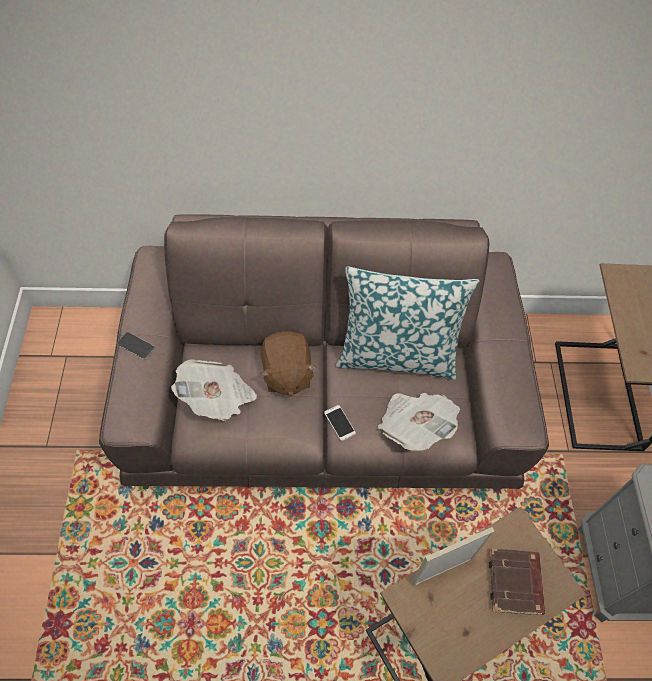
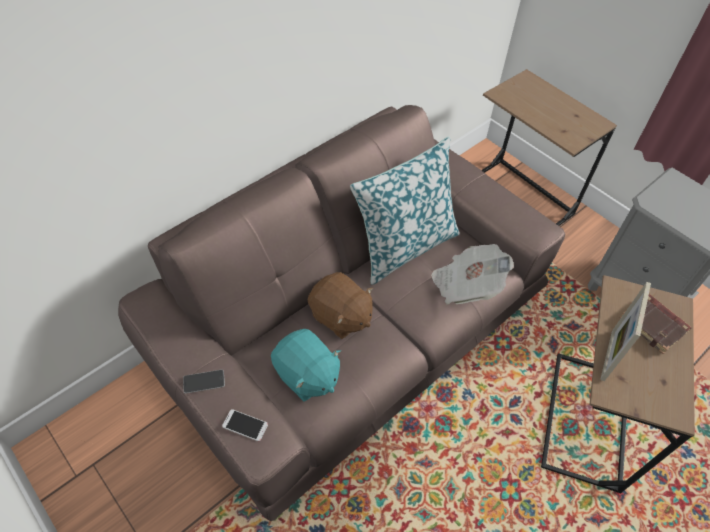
camera: 40 degrees left, 5 degrees down
newspaper [171,359,257,421] -> turquoise plush toy [271,329,341,402]
phone [324,405,356,441] -> phone moved to [222,409,268,441]

